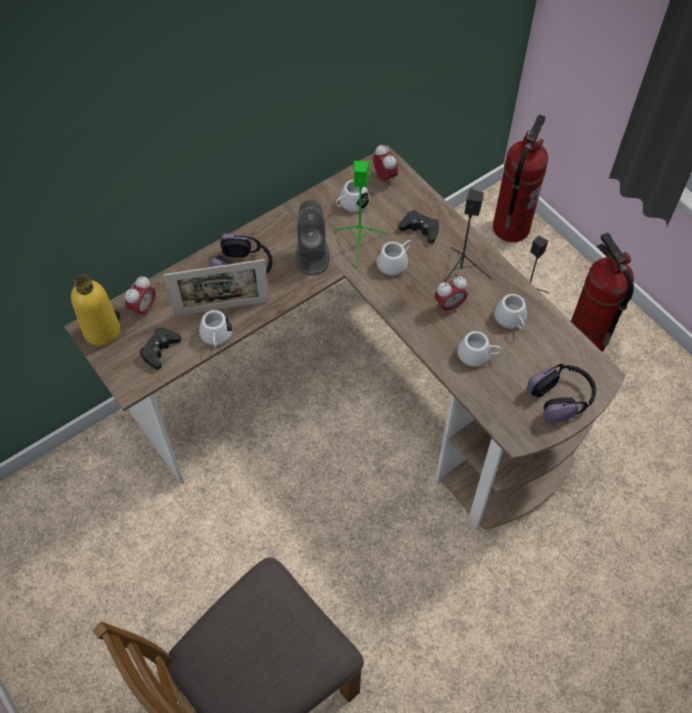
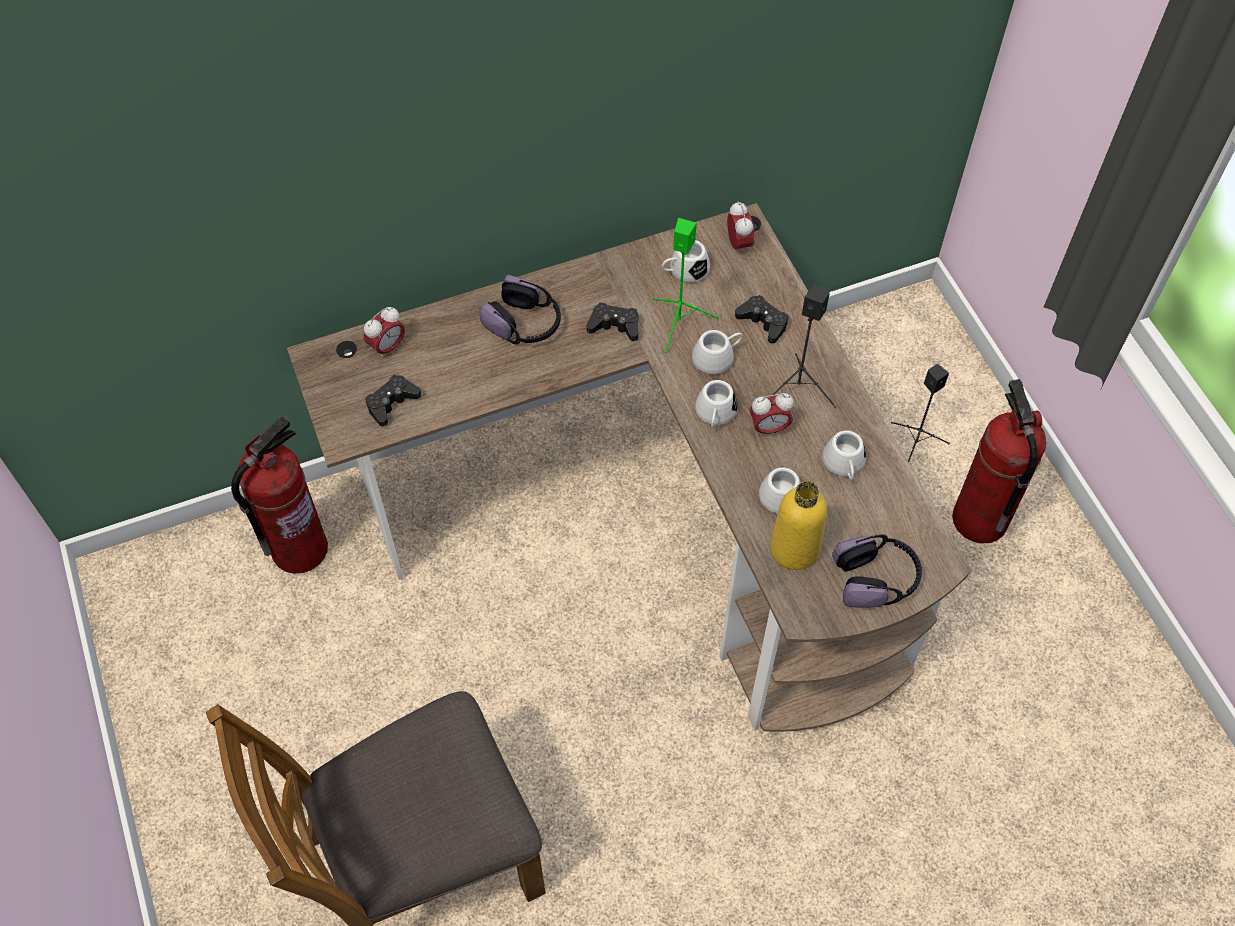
camera: 15 degrees right, 0 degrees up
yellow bottle [71,275,120,346] -> yellow bottle moved to [770,481,827,570]
picture frame [164,259,270,316] -> none
white mug [199,310,233,348] -> white mug moved to [695,380,738,428]
grey speaker [296,200,329,276] -> black game controller [586,303,639,341]
fire extinguisher [493,114,548,242] -> fire extinguisher moved to [231,415,328,574]

